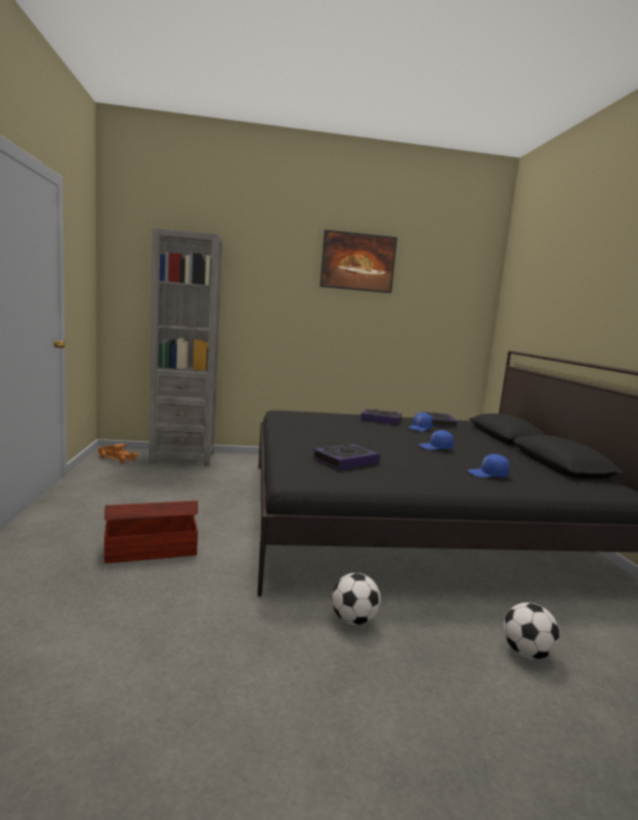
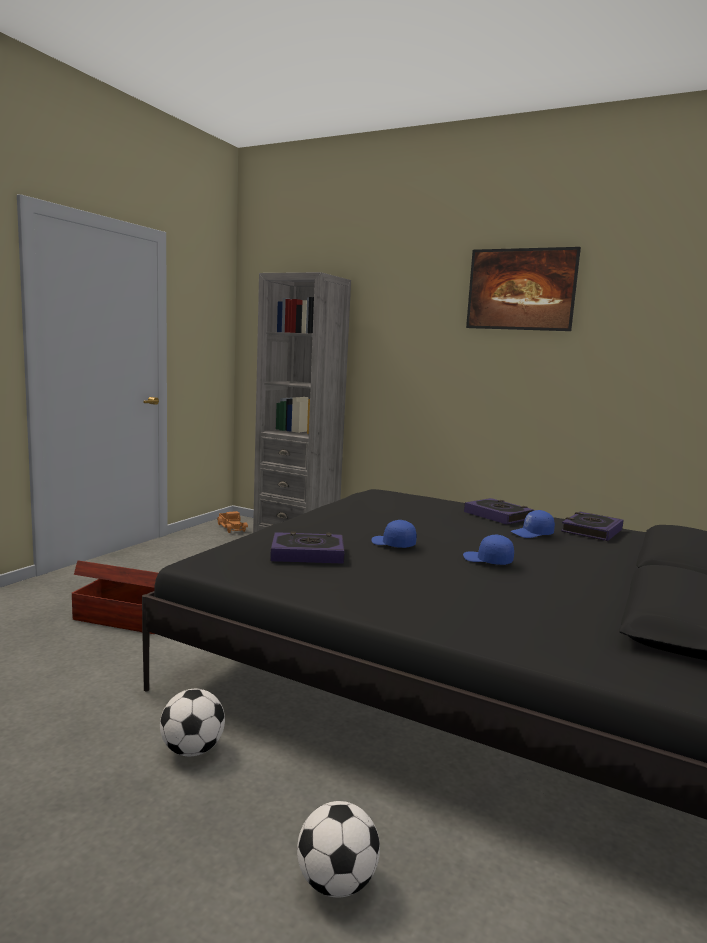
camera: 35 degrees right, 0 degrees up
blue cap [468,454,510,477] -> blue cap moved to [371,520,417,548]

